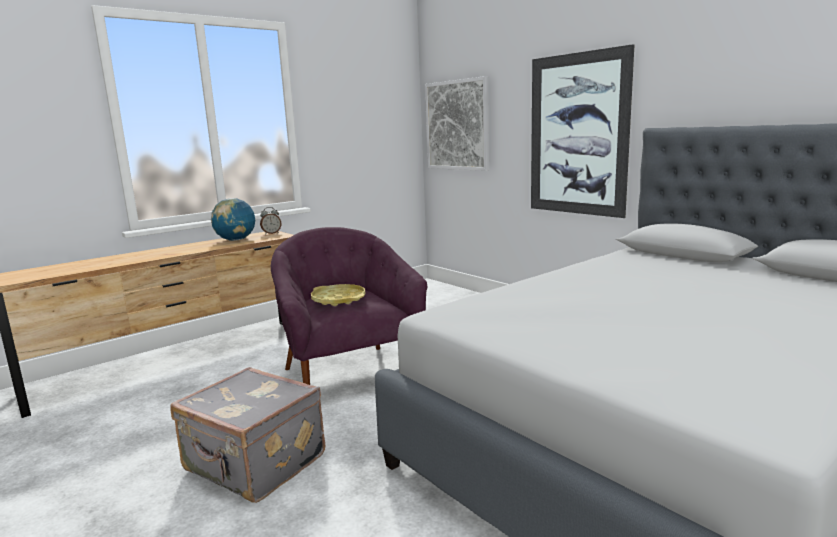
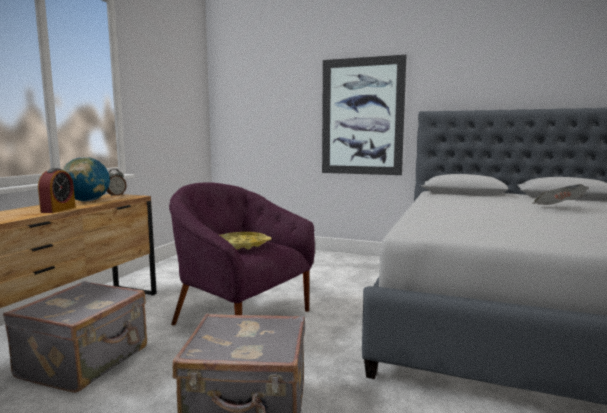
camera: 30 degrees left, 5 degrees down
picture [425,76,489,171] -> none
none -> grey suitcase [3,281,147,393]
none -> alarm clock [38,168,76,213]
none -> newspaper [533,184,589,205]

